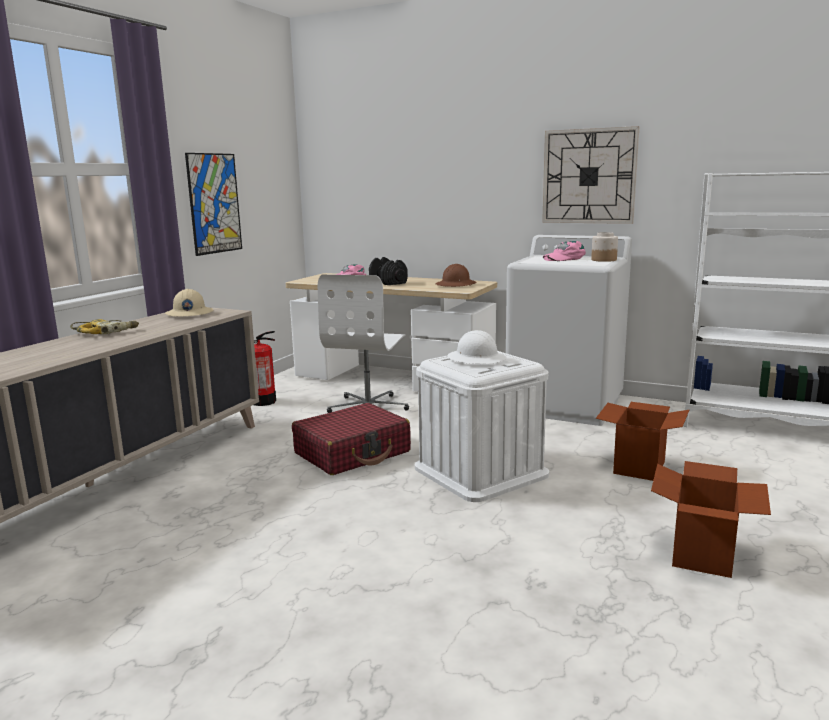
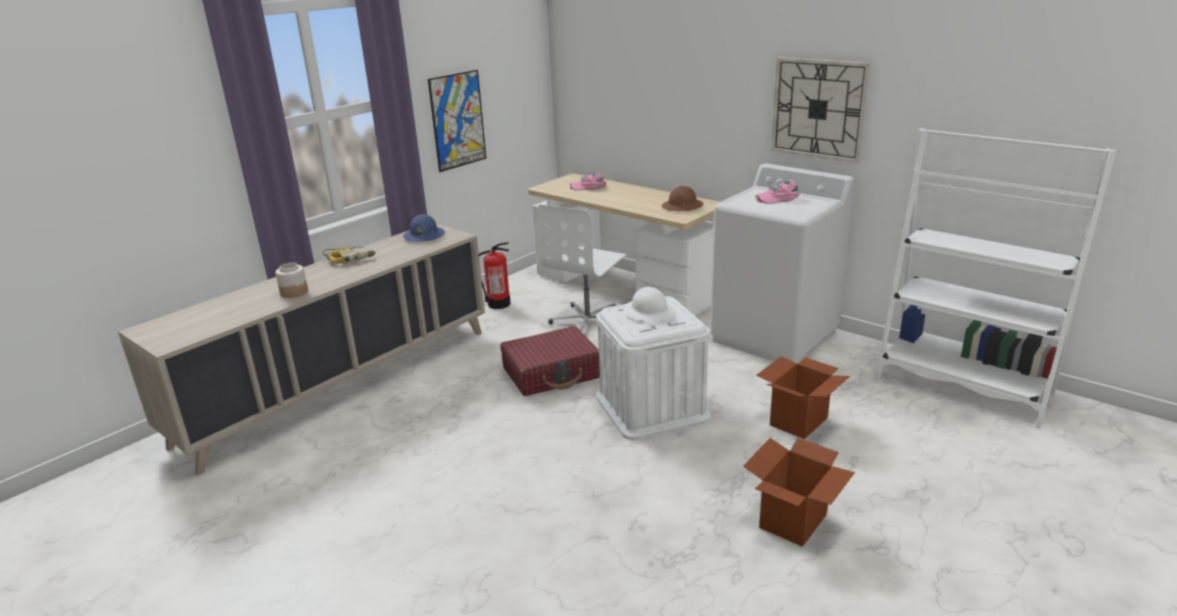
camera: 15 degrees right, 10 degrees up
beige hard hat [165,289,214,317] -> blue hard hat [403,214,445,242]
black dumbbell [369,257,408,285] -> none
jar [591,232,618,262] -> jar moved to [275,263,308,298]

